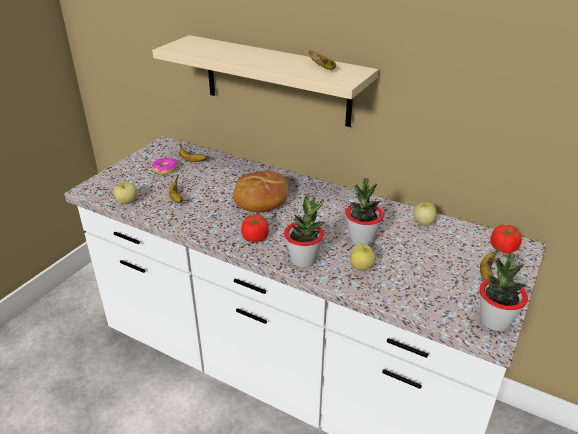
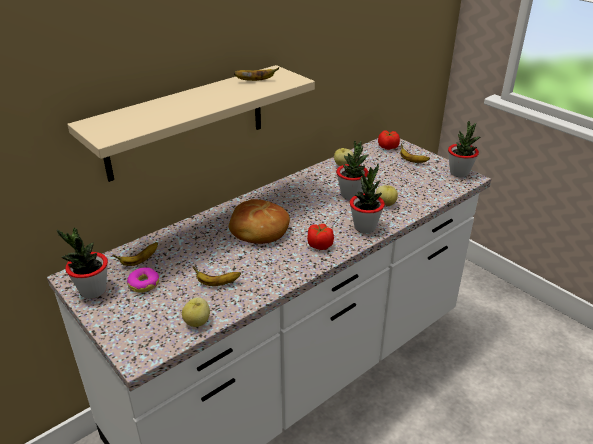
camera: 70 degrees left, 0 degrees up
none -> potted plant [57,228,108,299]

